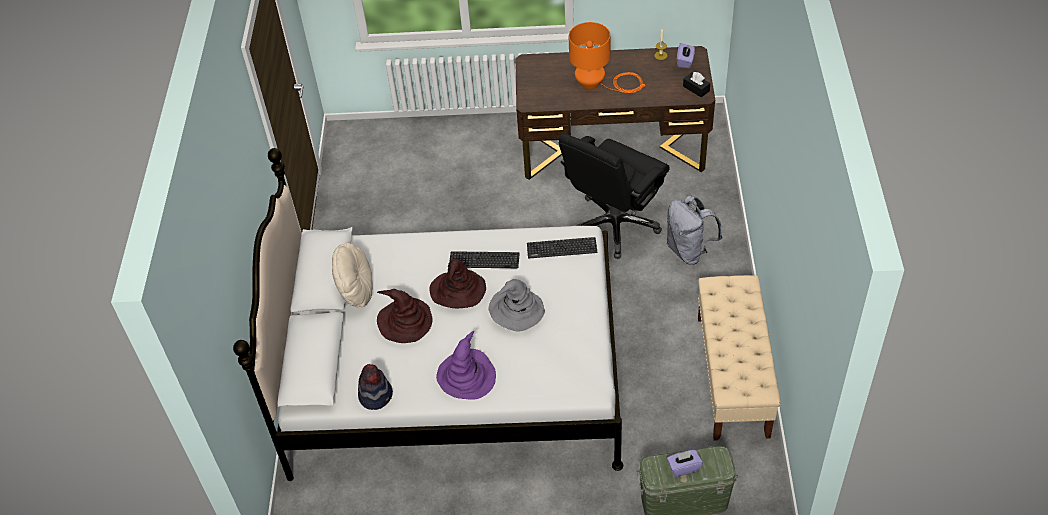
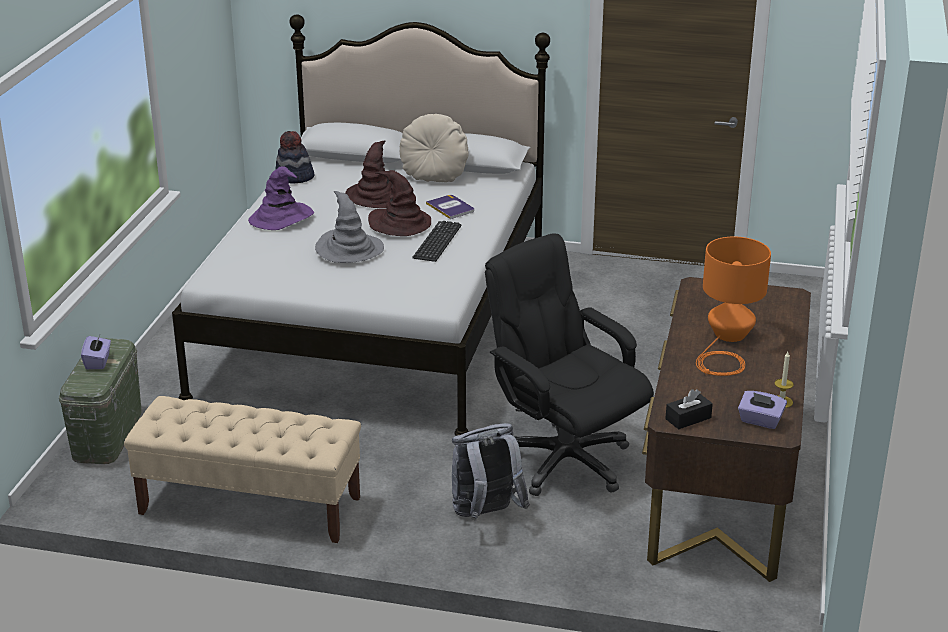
camera: 100 degrees right, 20 degrees down
keyboard [527,237,597,258] -> none
none -> book [426,195,474,219]

